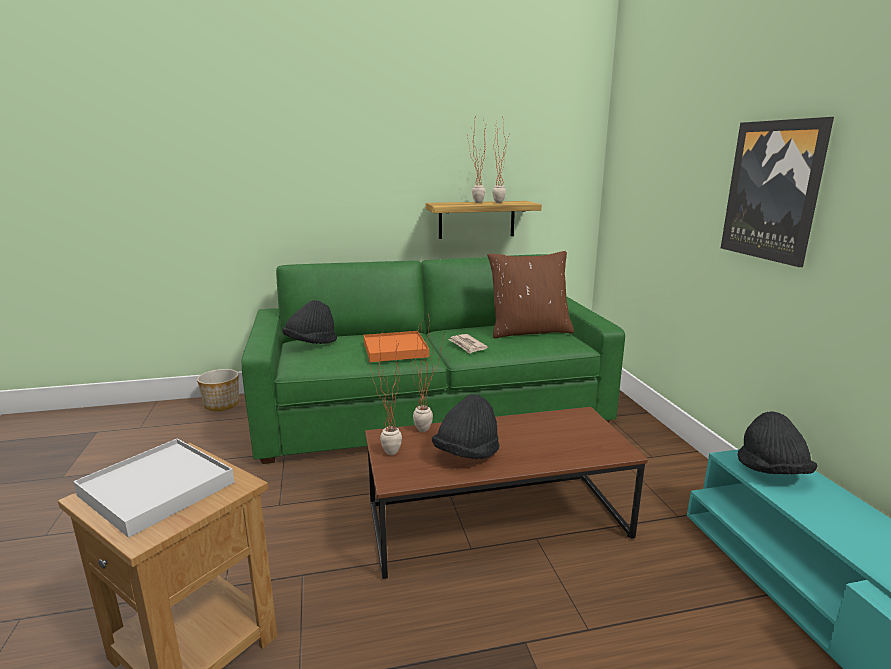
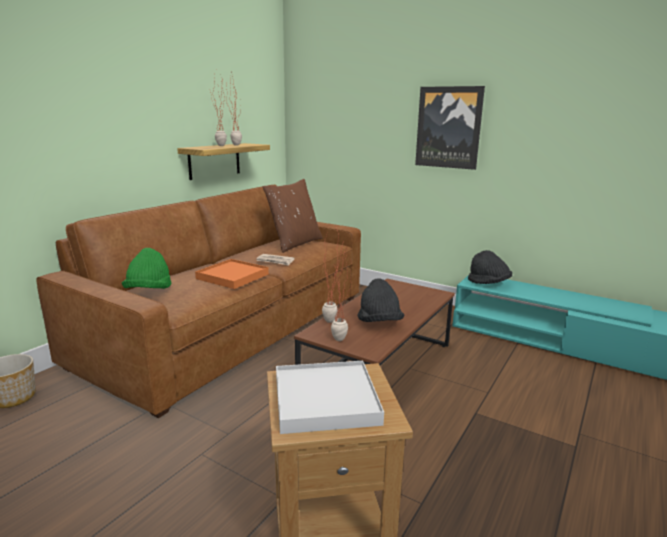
camera: 45 degrees left, 0 degrees up
green sofa [241,254,625,464] -> brown sofa [36,185,361,418]
black hat [282,300,337,344] -> green hat [122,248,172,289]

